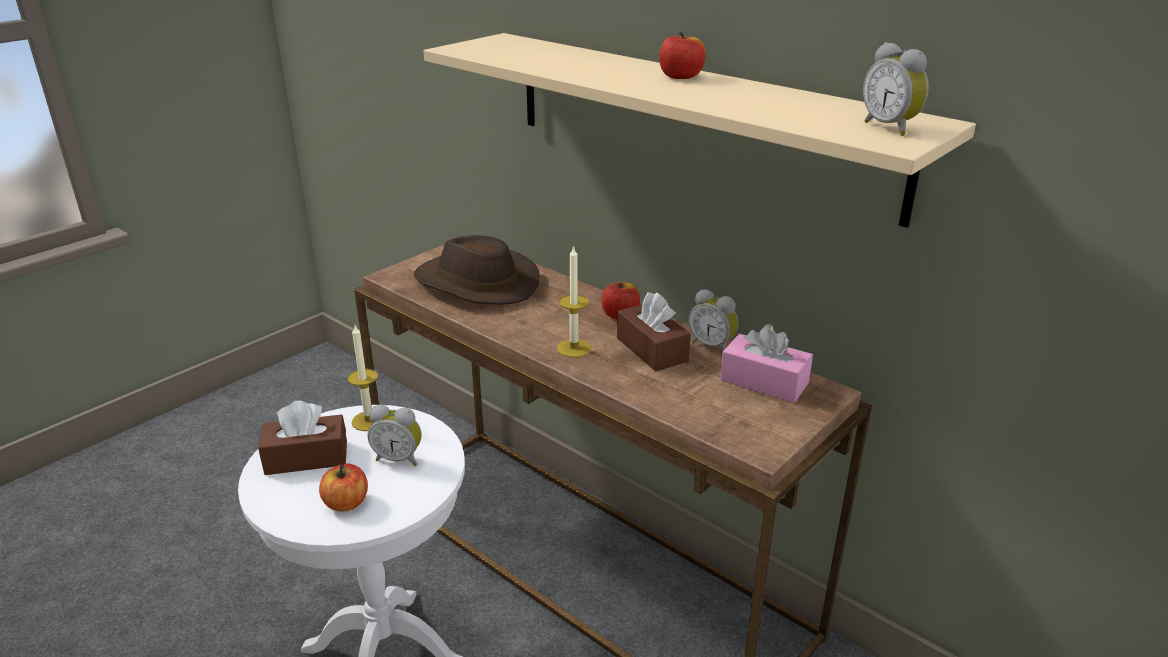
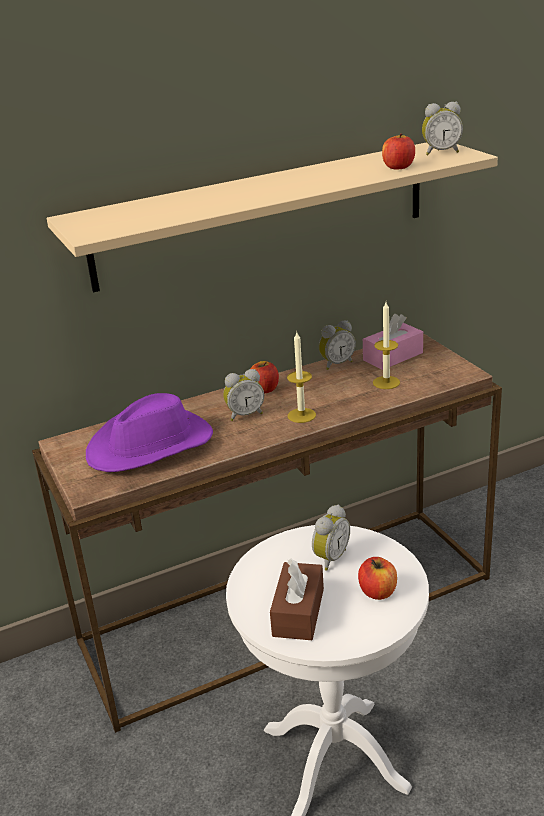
camera: 65 degrees left, 0 degrees up
candle [347,325,378,431] -> candle moved to [373,302,400,389]
brown hat [414,235,540,305] -> purple hat [86,393,213,472]
brown tissue box [617,292,691,372] -> none
apple [659,32,706,79] -> apple moved to [382,134,415,170]
none -> alarm clock [223,369,264,421]

